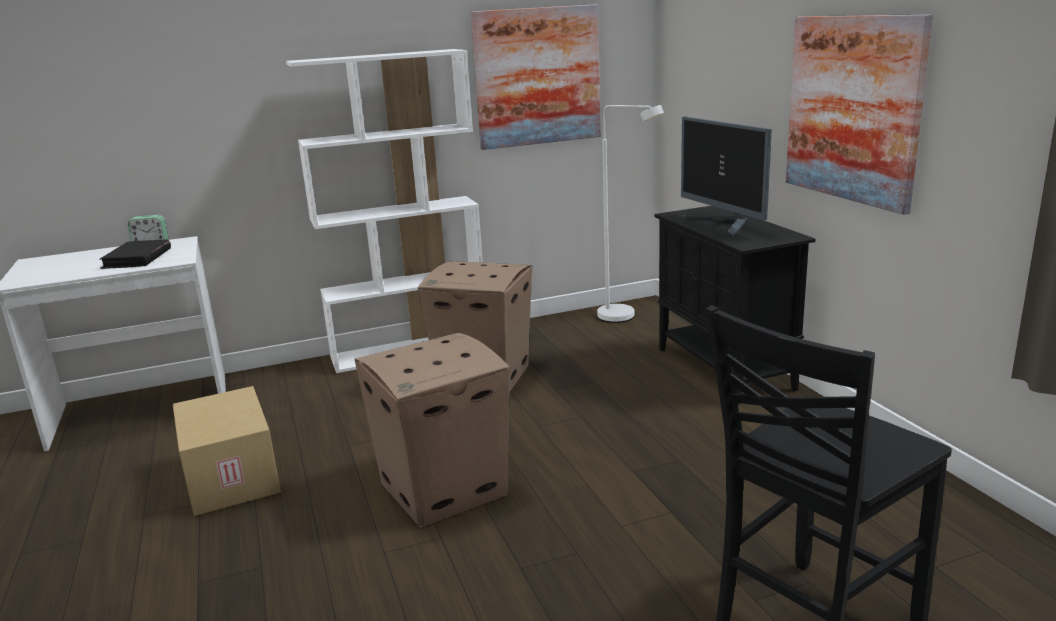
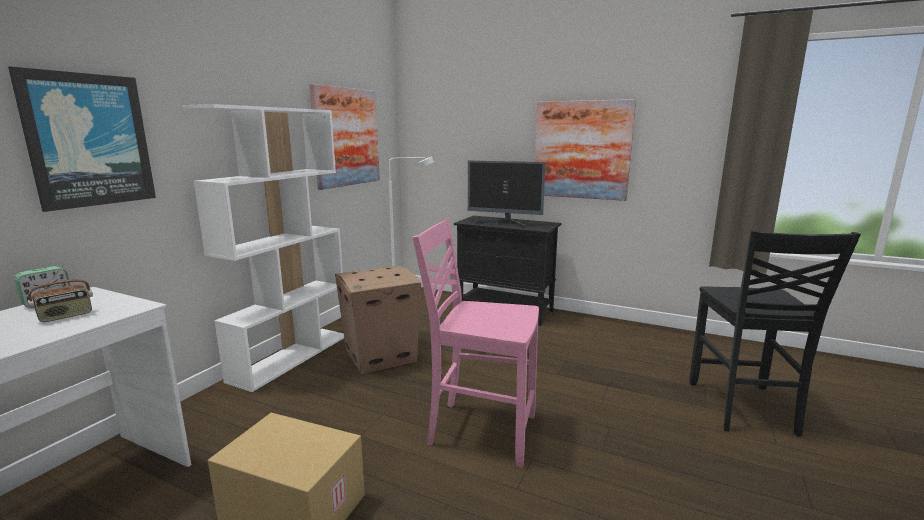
camera: 45 degrees left, 5 degrees down
black book [99,239,171,269] -> radio [28,265,93,322]
cardboard box [354,333,510,528] -> pink chair [413,218,539,467]
none -> picture [8,66,156,212]

